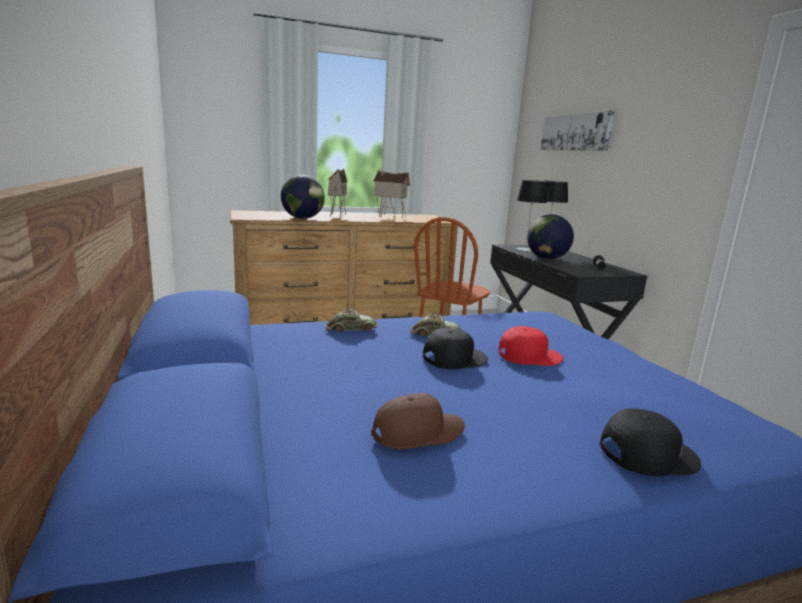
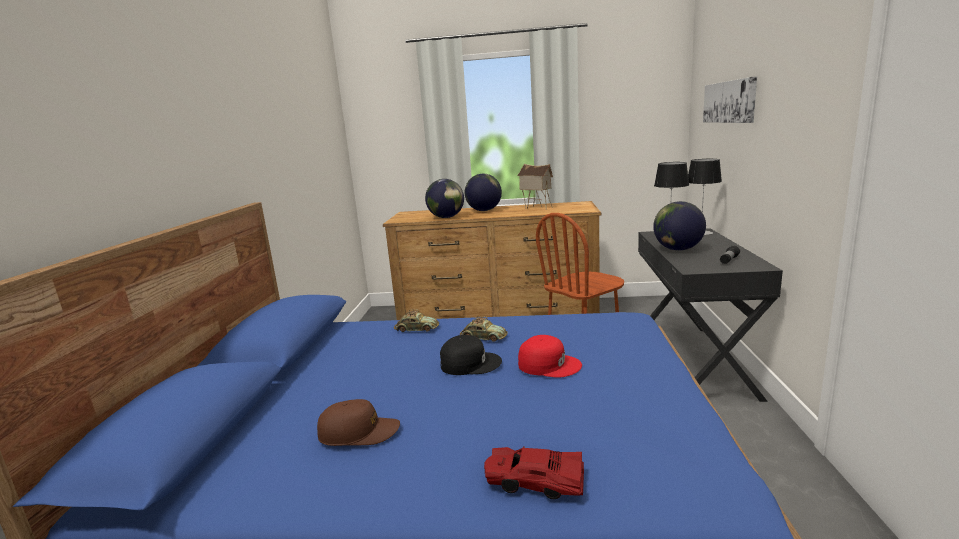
camera: 25 degrees right, 0 degrees up
toy house [328,168,347,218] -> globe [465,174,502,211]
black cap [600,408,701,476] -> red toy car [484,447,584,499]

